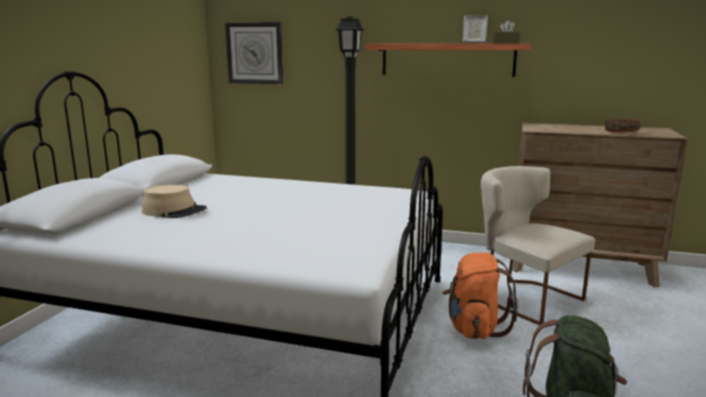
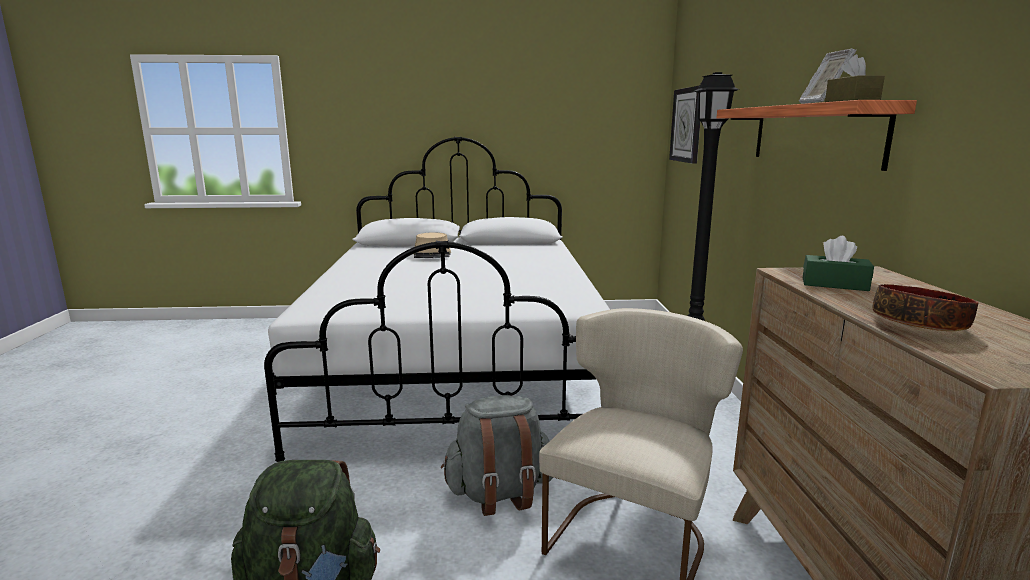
camera: 70 degrees right, 0 degrees up
orange backpack [442,252,518,339] -> grey backpack [441,395,553,516]
none -> green tissue box [803,236,874,291]

